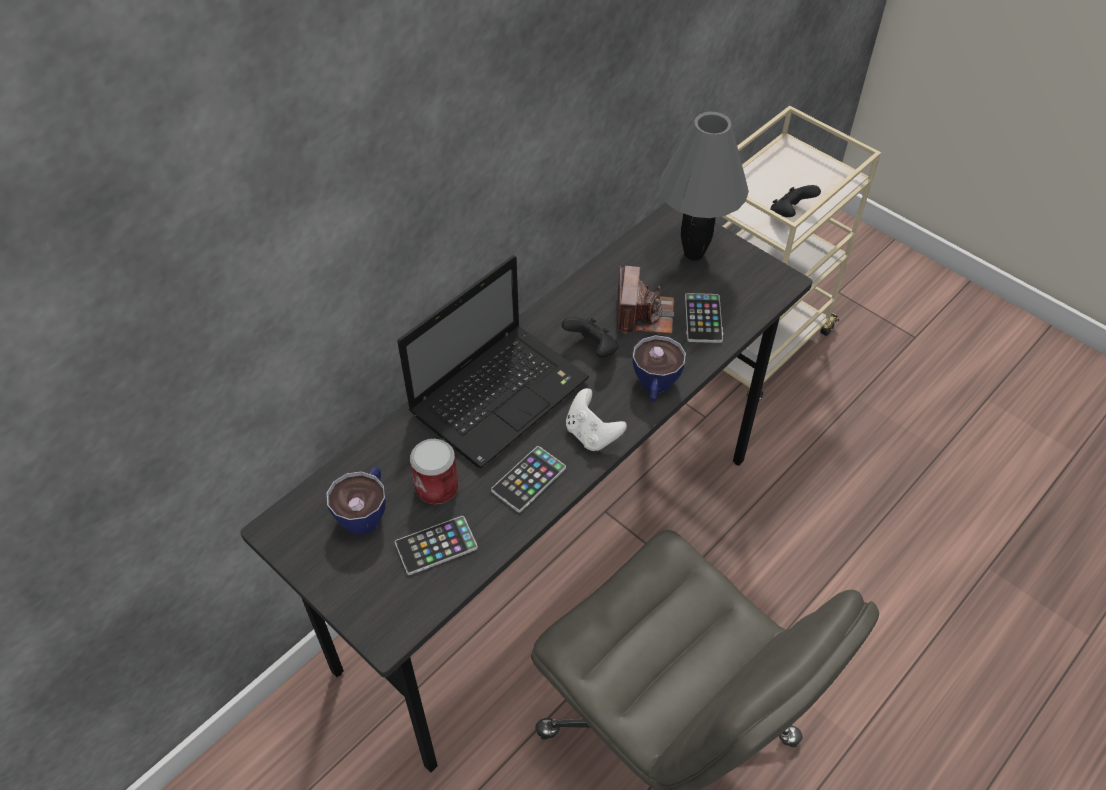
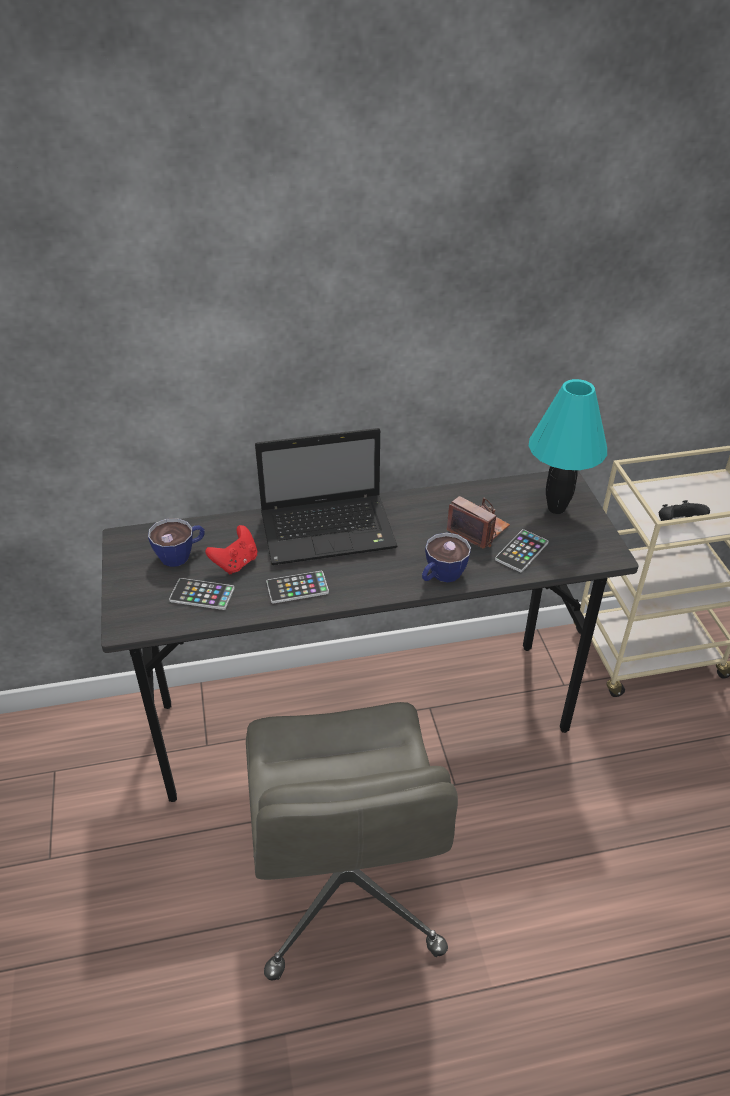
camera: 35 degrees right, 10 degrees down
can [410,439,458,504] -> red game controller [205,525,257,575]
black game controller [562,317,619,358] -> none
white game controller [566,388,627,451] -> none
camera [617,266,674,334] -> camera turned 90 degrees counterclockwise [447,496,510,549]
grey table lamp [659,112,749,261] -> turquoise table lamp [529,379,607,514]

